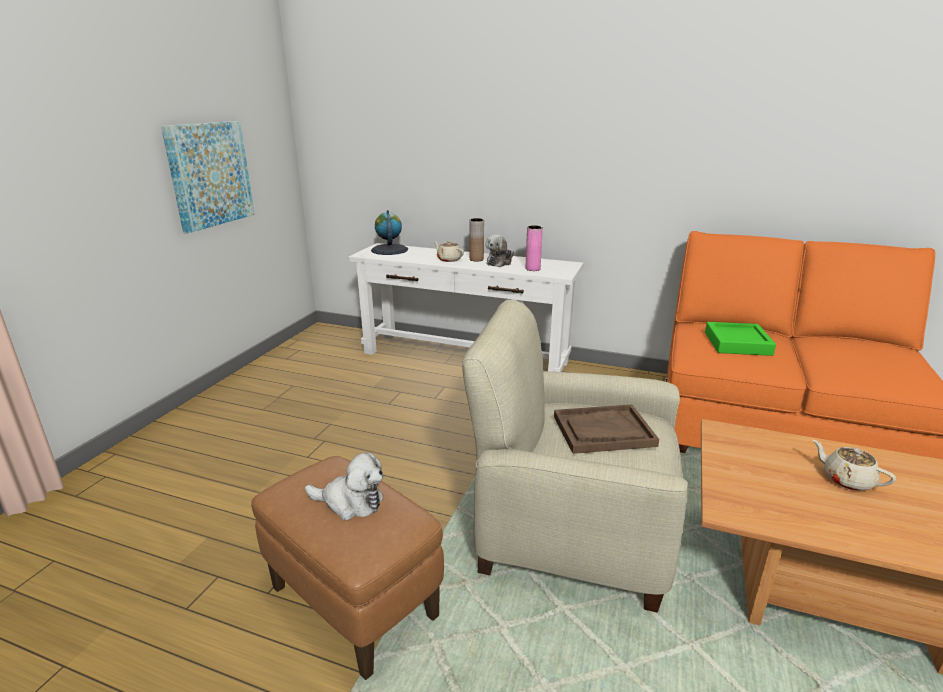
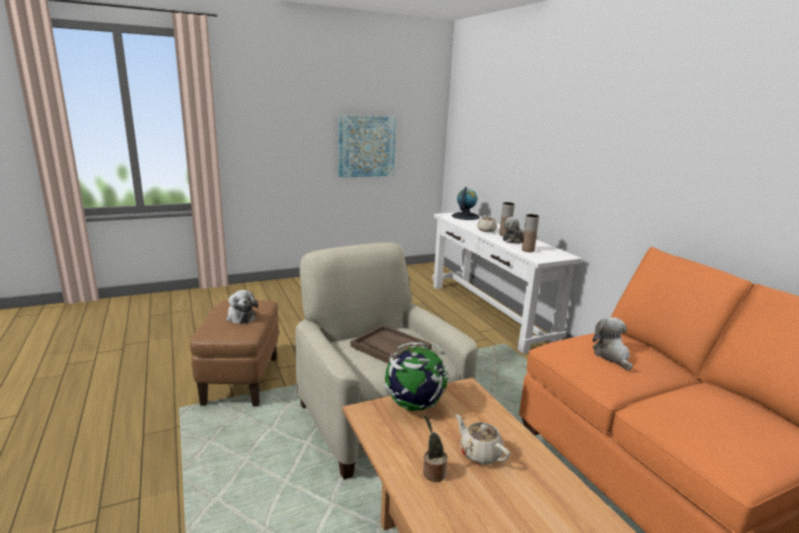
camera: 45 degrees right, 5 degrees down
pink vase [526,225,543,271] -> brown vase [522,214,539,252]
green tray [705,322,776,356] -> plush toy [592,317,633,371]
beige teapot [813,440,896,491] -> beige teapot turned 45 degrees counterclockwise [456,414,510,465]
none -> globe [384,342,449,411]
none -> potted plant [423,415,448,482]

